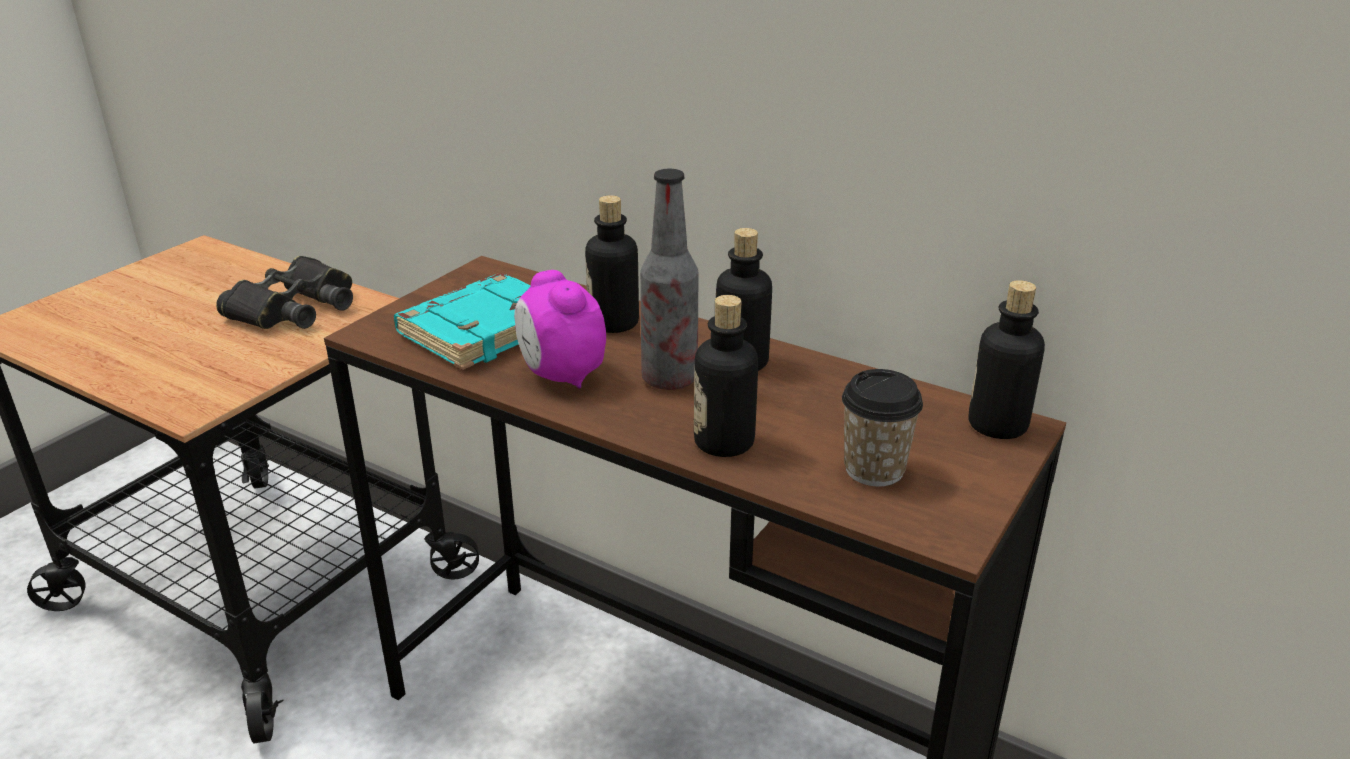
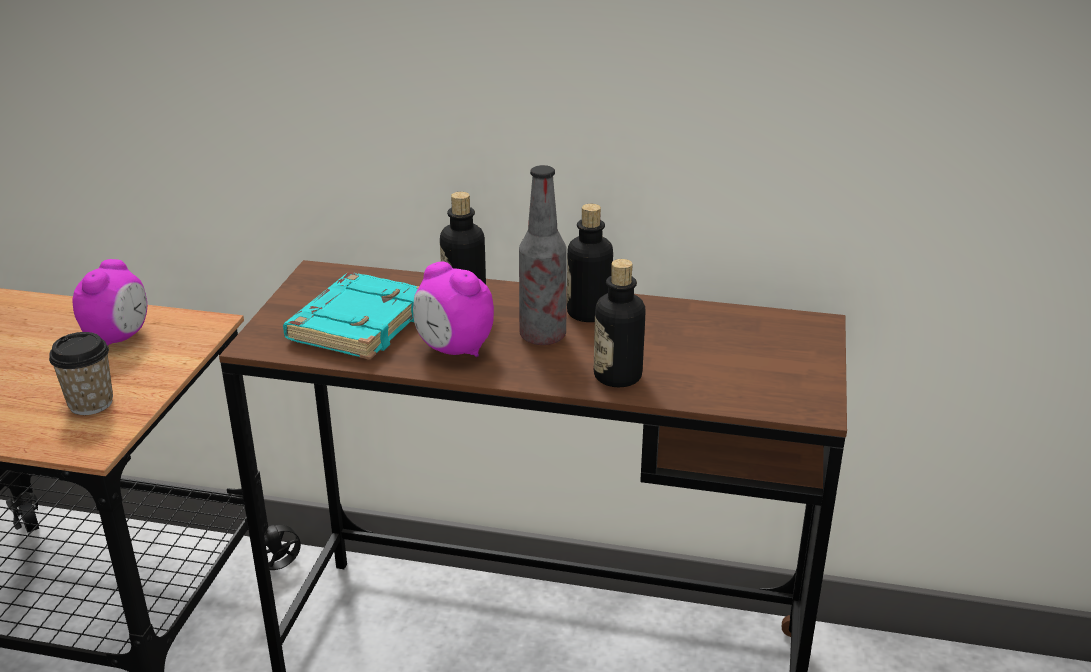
camera: 20 degrees left, 0 degrees up
black binoculars [216,256,353,329] -> alarm clock [72,259,147,346]
cup [842,369,923,487] -> cup moved to [49,332,113,415]
bottle [969,280,1045,439] -> none

